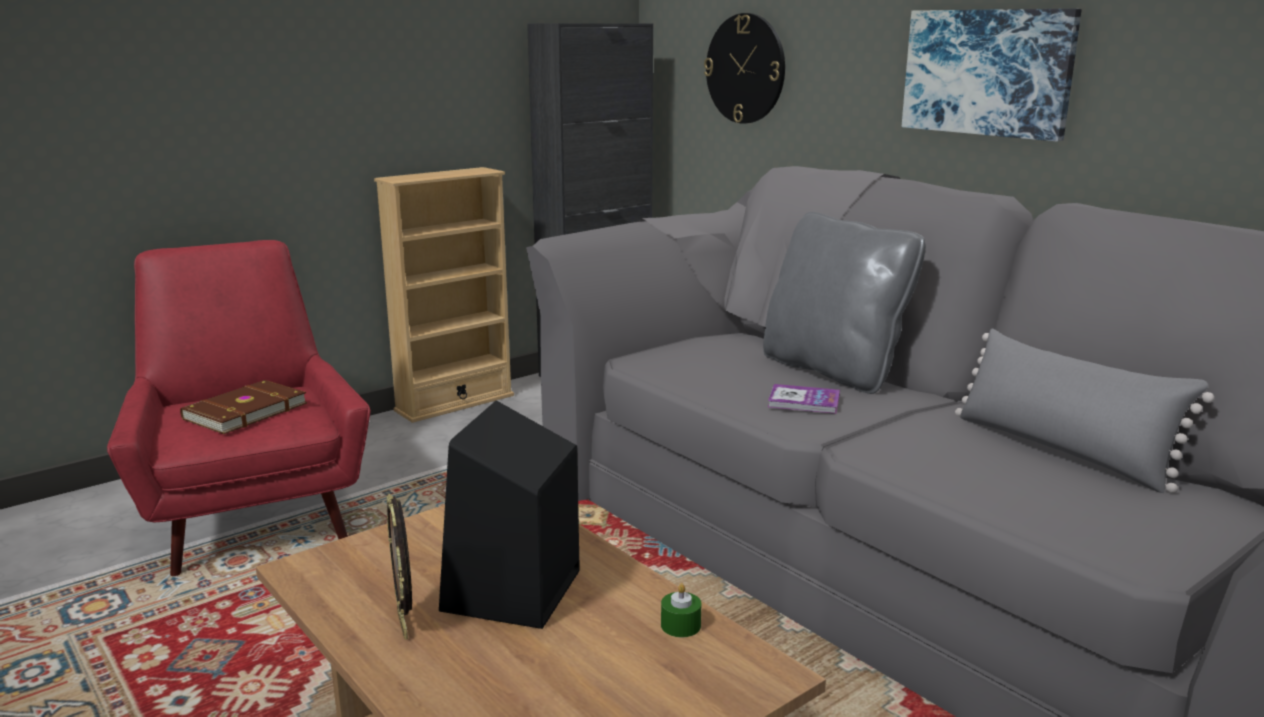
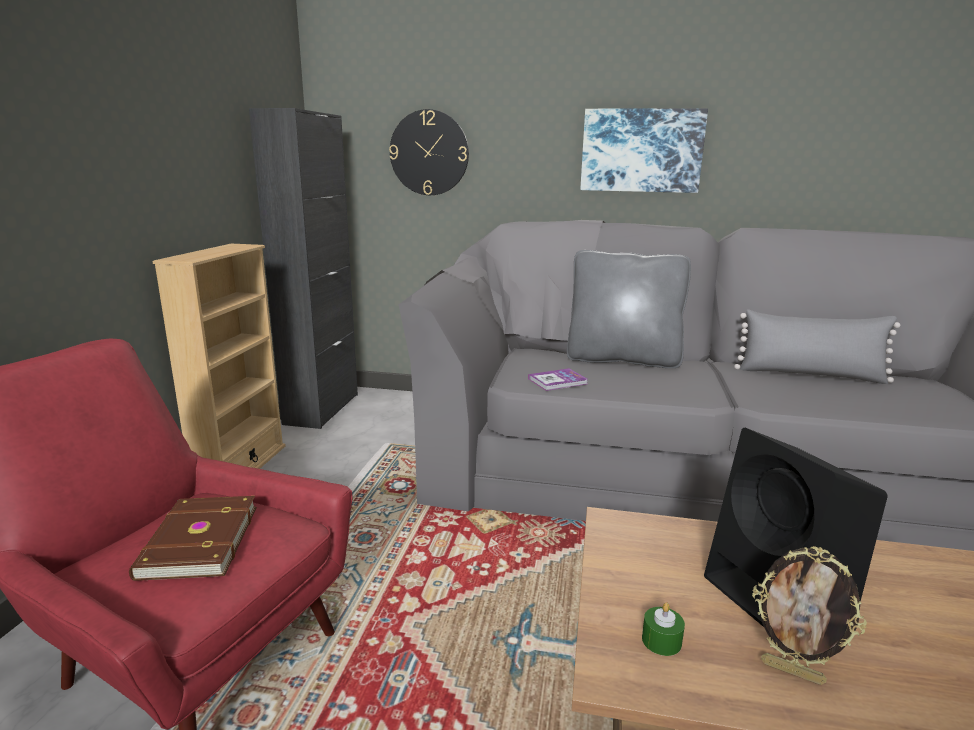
camera: 40 degrees left, 0 degrees up
green candle [661,583,701,637] -> green candle moved to [642,602,685,656]
book [768,384,840,414] -> book moved to [528,368,588,391]

